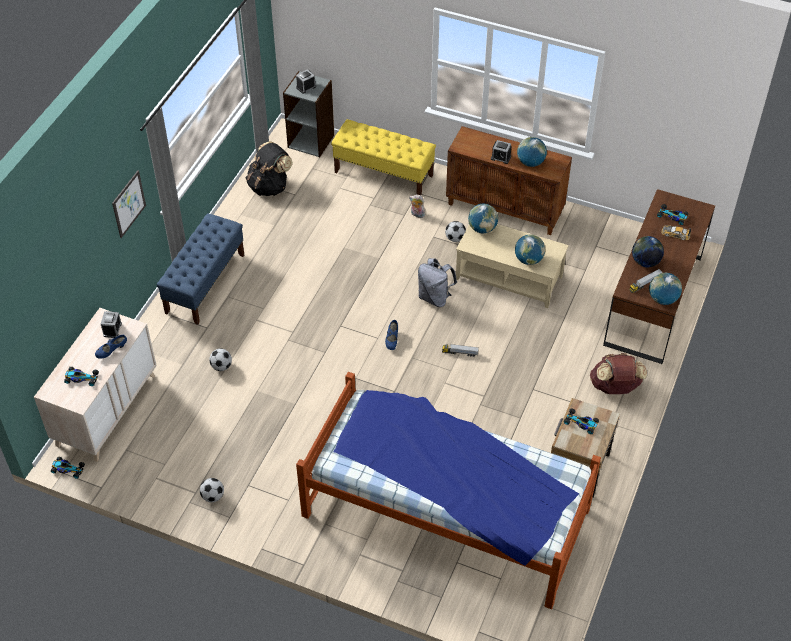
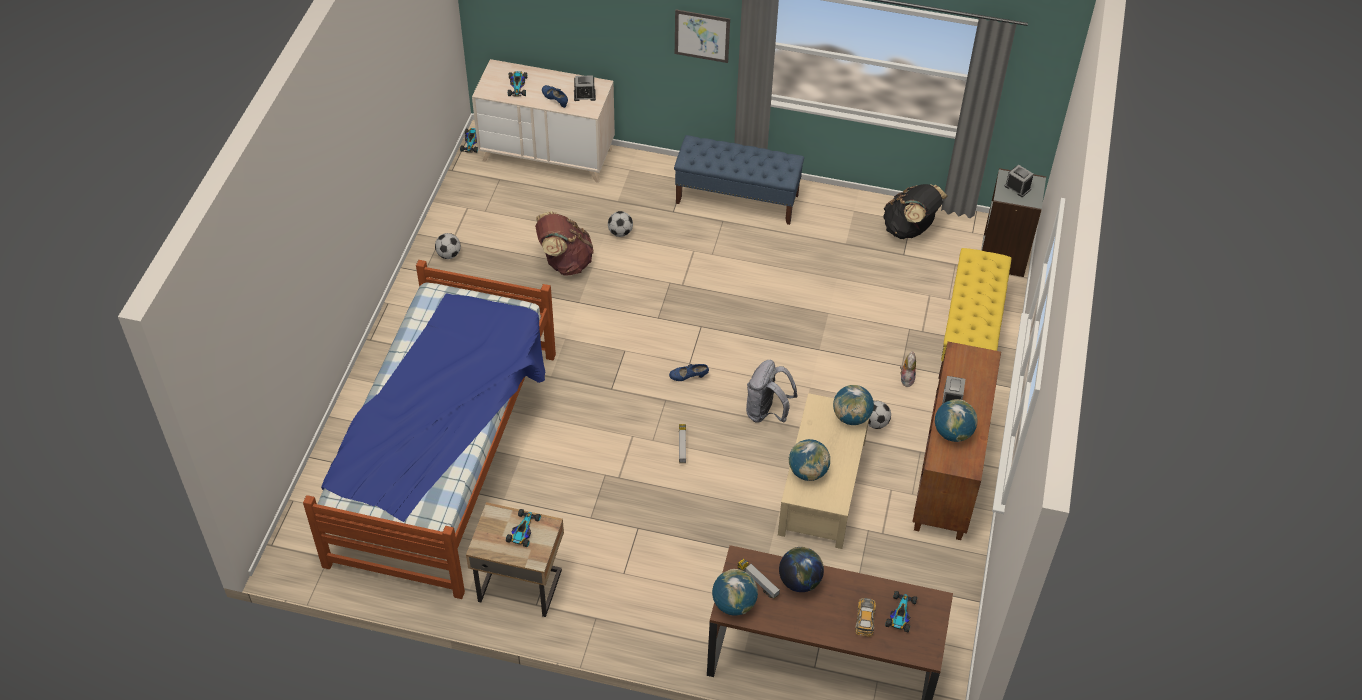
camera: 80 degrees right, 0 degrees up
brown backpack [590,353,647,394] -> brown backpack moved to [535,211,594,276]

